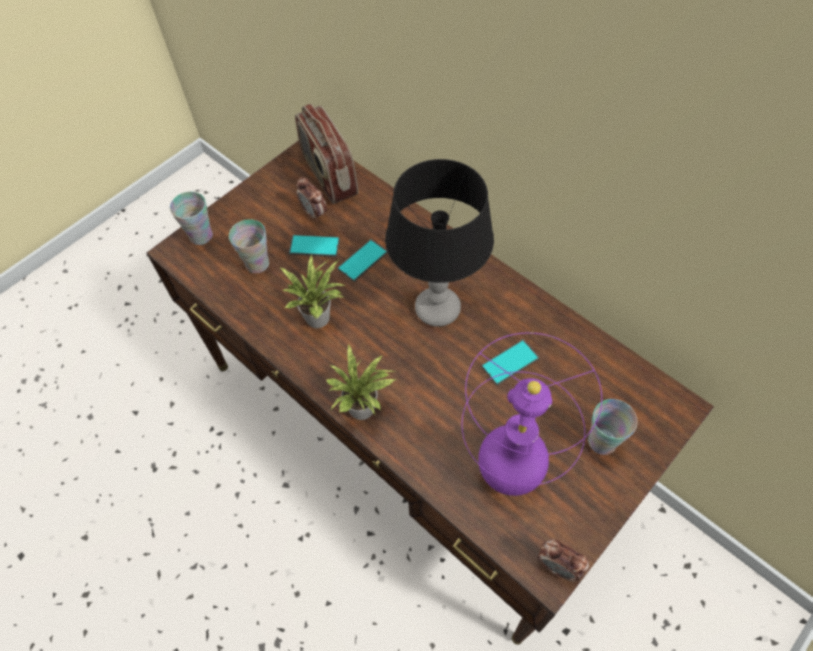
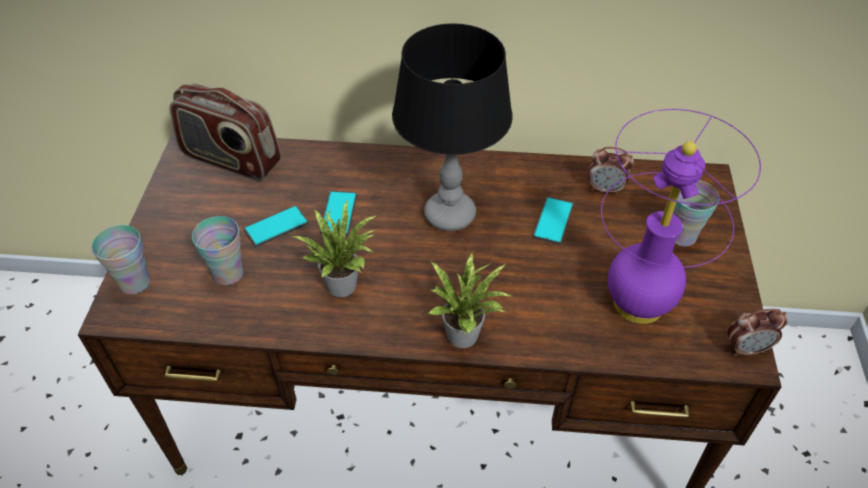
camera: 40 degrees left, 10 degrees down
alarm clock [297,177,327,222] -> alarm clock moved to [588,147,634,195]

